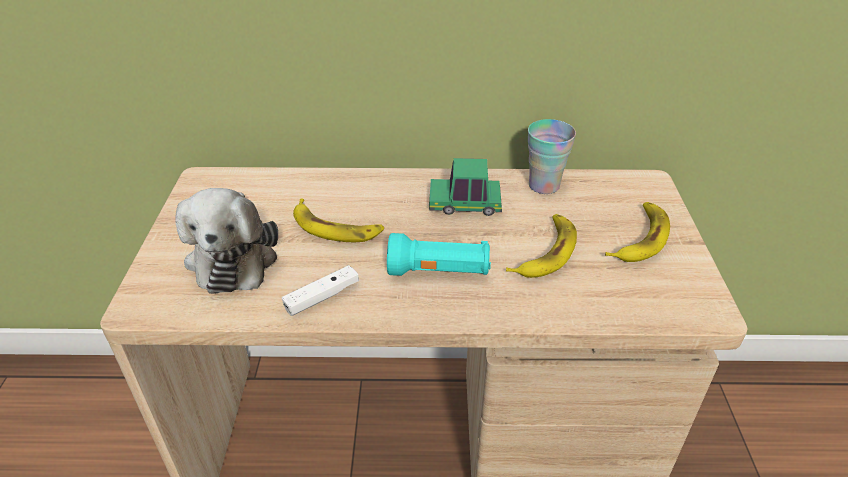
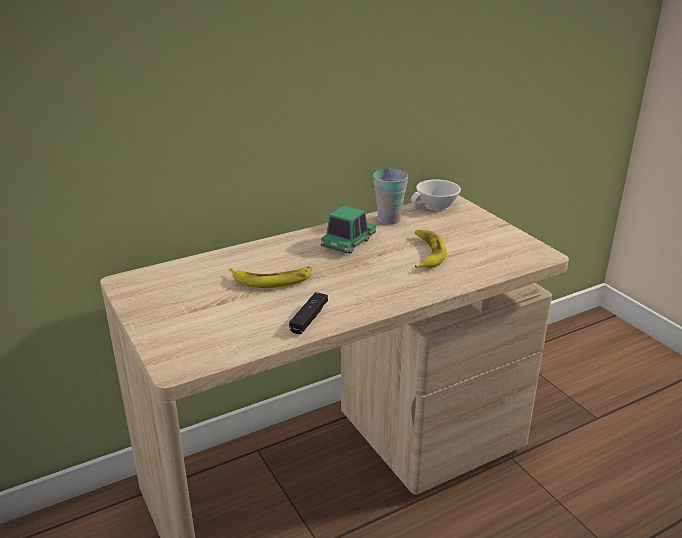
camera: 30 degrees left, 10 degrees down
plush toy [175,188,278,294] -> none
white game controller [282,265,359,316] -> black game controller [289,292,328,334]
turquoise flashlight [387,233,491,276] -> none
toy car [429,158,502,216] -> toy car turned 150 degrees clockwise [321,206,376,254]
banana [605,202,670,262] -> none
none -> white cup [411,179,461,211]

